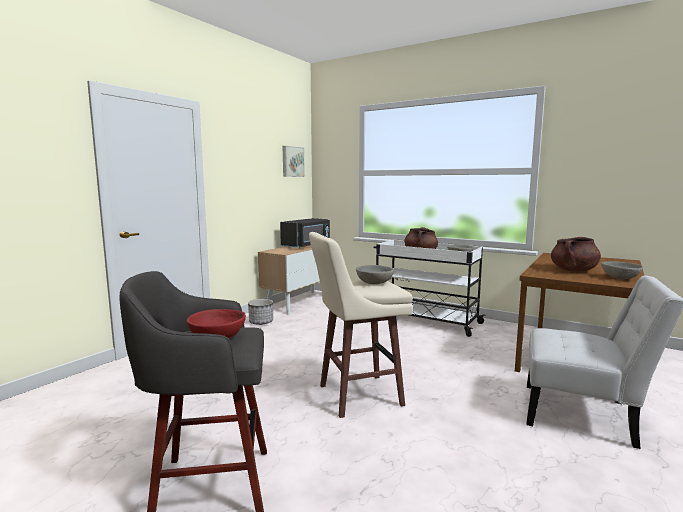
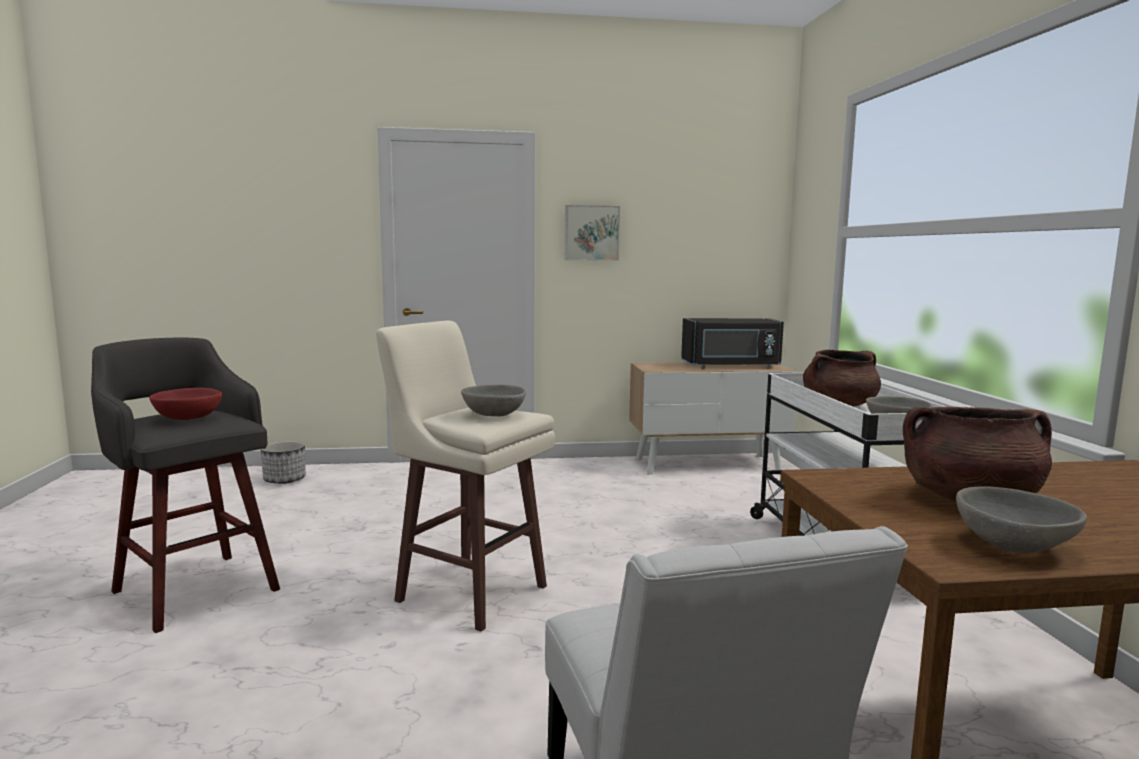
camera: 50 degrees right, 0 degrees up
planter [248,299,273,325] -> planter moved to [260,441,306,484]
picture [283,146,305,177] -> picture moved to [565,205,620,261]

